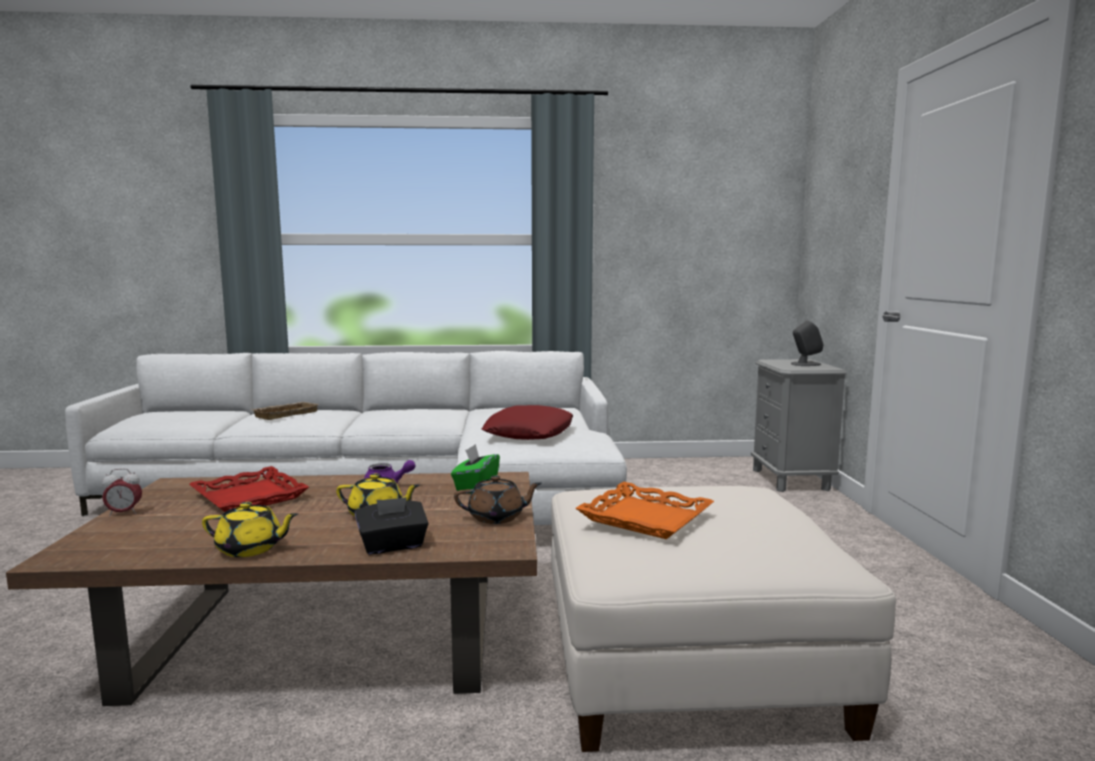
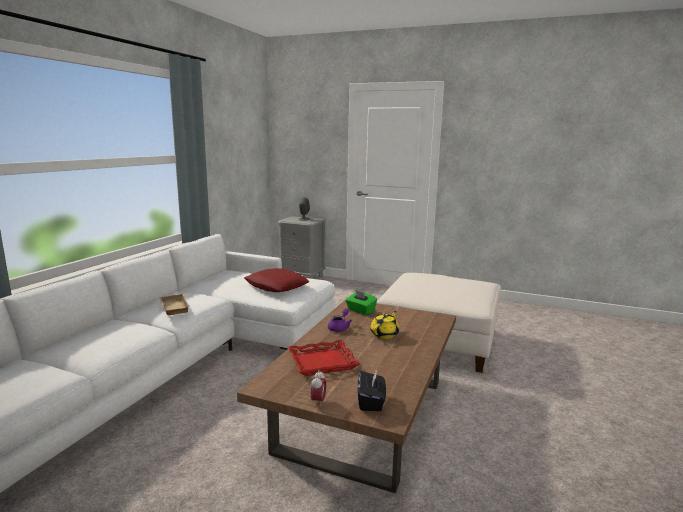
camera: 65 degrees left, 5 degrees up
yellow teapot [202,502,298,557] -> none
beige tray [251,402,319,420] -> beige tray moved to [159,294,189,315]
black tissue box [355,497,429,555] -> black tissue box moved to [358,370,386,411]
brown teapot [454,475,542,524] -> none
orange tray [576,482,714,539] -> none

